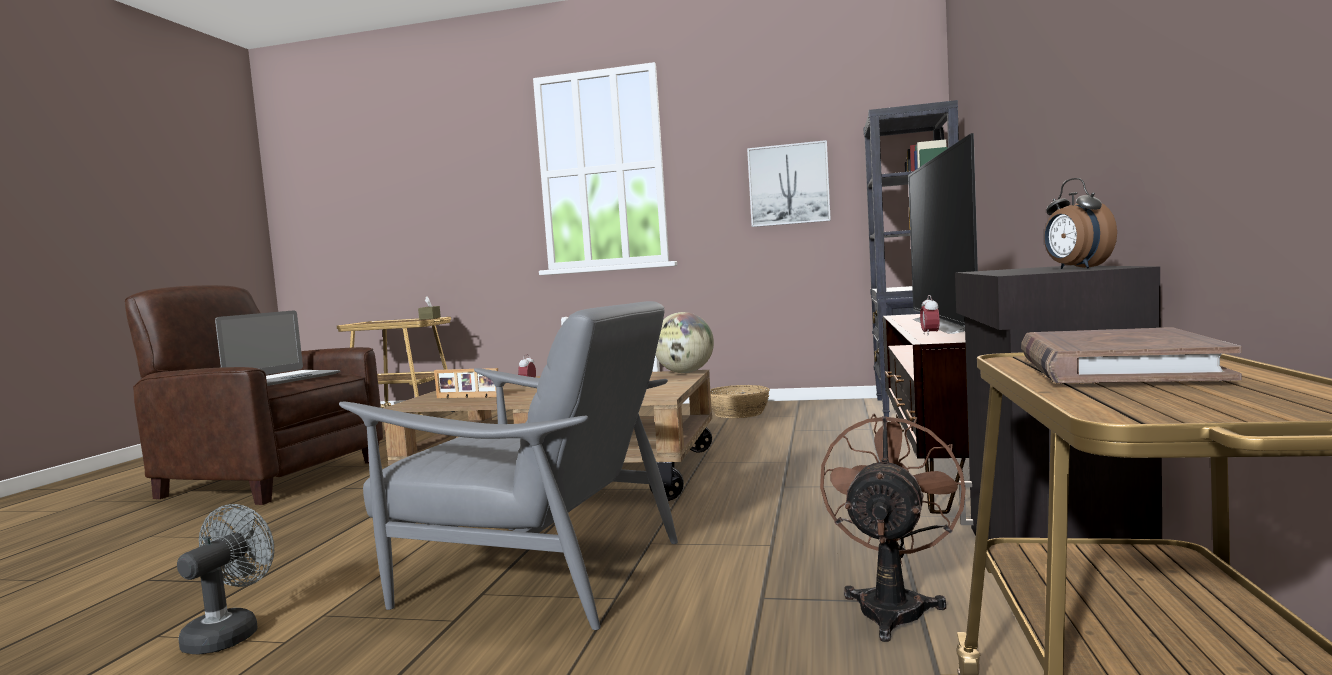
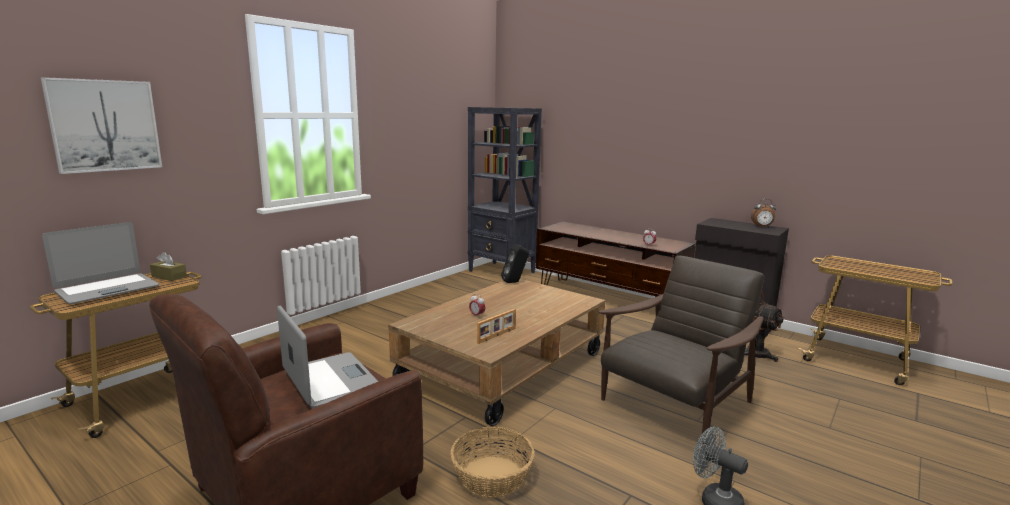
camera: 65 degrees left, 10 degrees up
grey armchair [339,301,678,630] -> brown armchair [598,256,764,446]
globe [655,312,714,373] -> black speaker [501,244,529,283]
basket [710,385,770,418] -> basket moved to [451,427,535,498]
picture [747,140,831,227] -> picture moved to [41,77,162,174]
television [908,133,978,334] -> none
brown book [1021,327,1242,383] -> none
none -> laptop [42,222,159,304]

